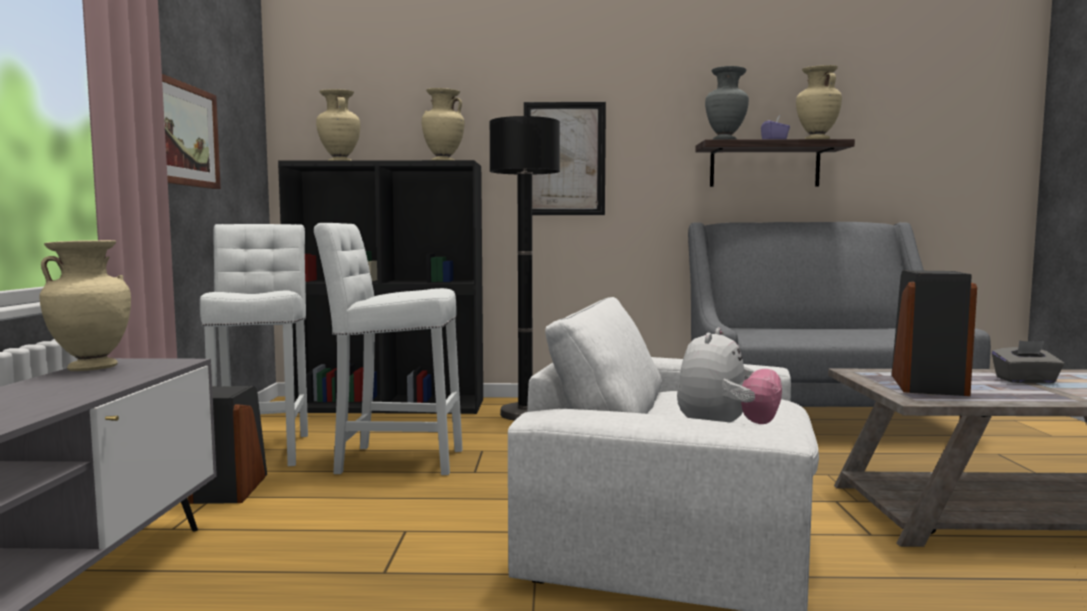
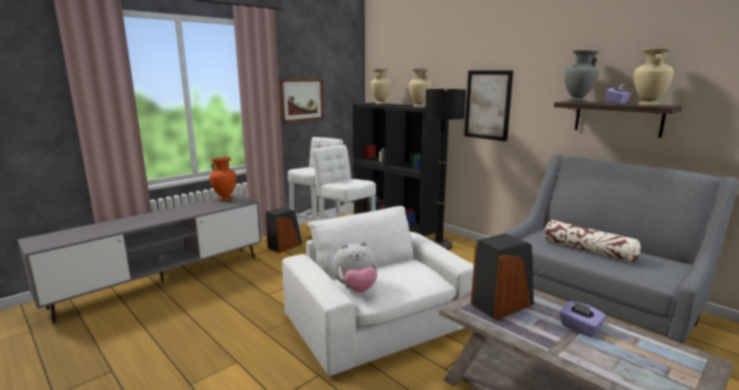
camera: 45 degrees right, 10 degrees up
beige vase [40,240,131,371] -> orange vase [210,157,236,201]
grey tissue box [992,341,1064,383] -> purple tissue box [559,301,606,337]
none -> pillow [544,220,641,263]

